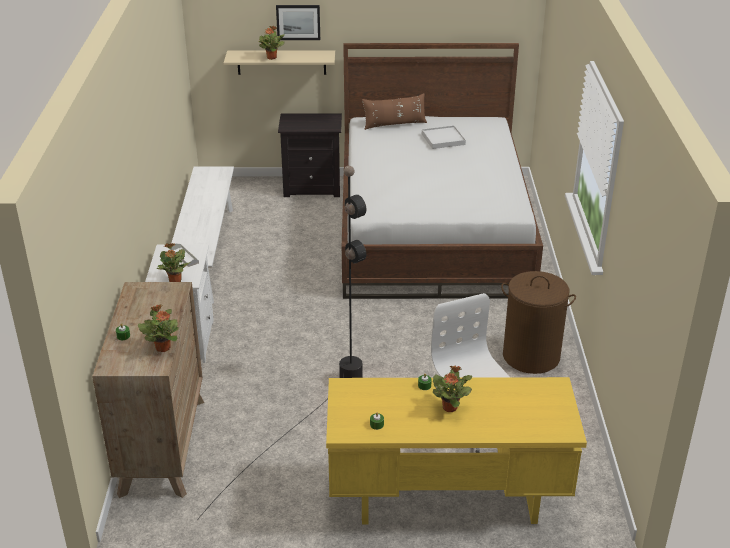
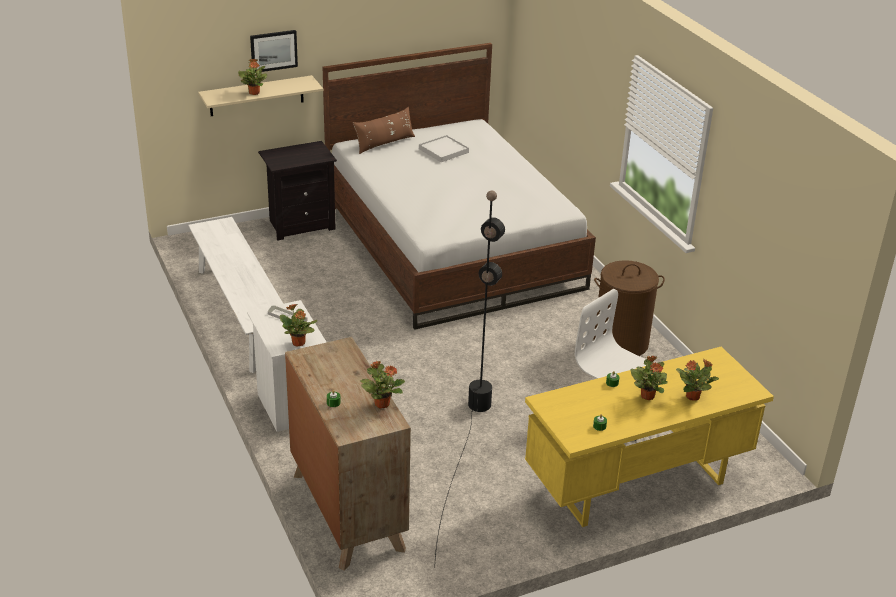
camera: 25 degrees left, 0 degrees up
none -> potted plant [676,359,719,401]

